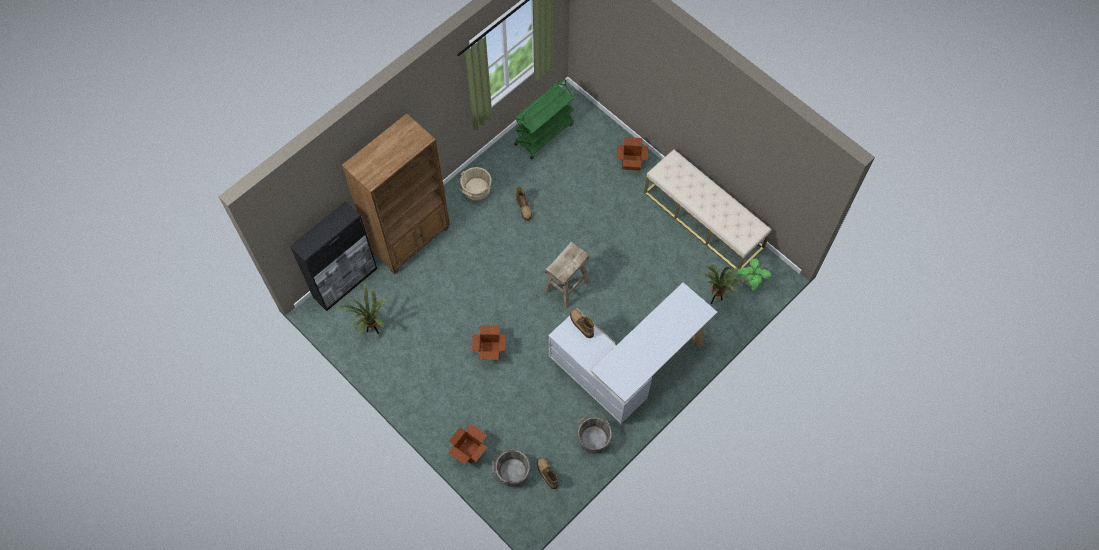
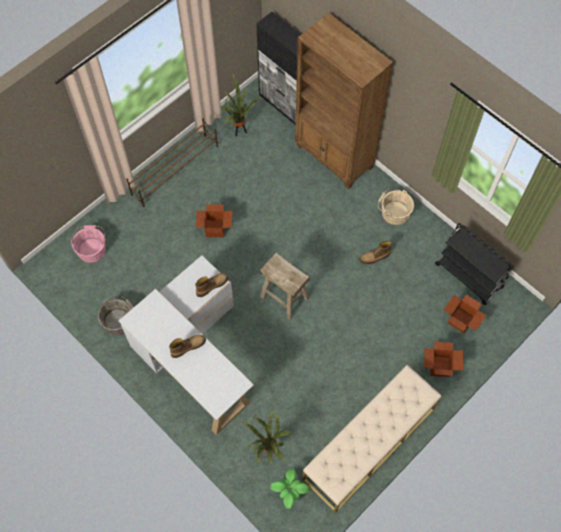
camera: 90 degrees right, 0 degrees up
cardboard box [448,424,487,464] -> cardboard box moved to [444,294,486,333]
grey bucket [492,448,530,487] -> pink bucket [71,225,106,263]
green cart [514,79,574,159] -> black cart [435,223,514,305]
boot [537,457,558,489] -> boot moved to [169,335,206,358]
none -> brown shoe rack [126,118,218,207]

